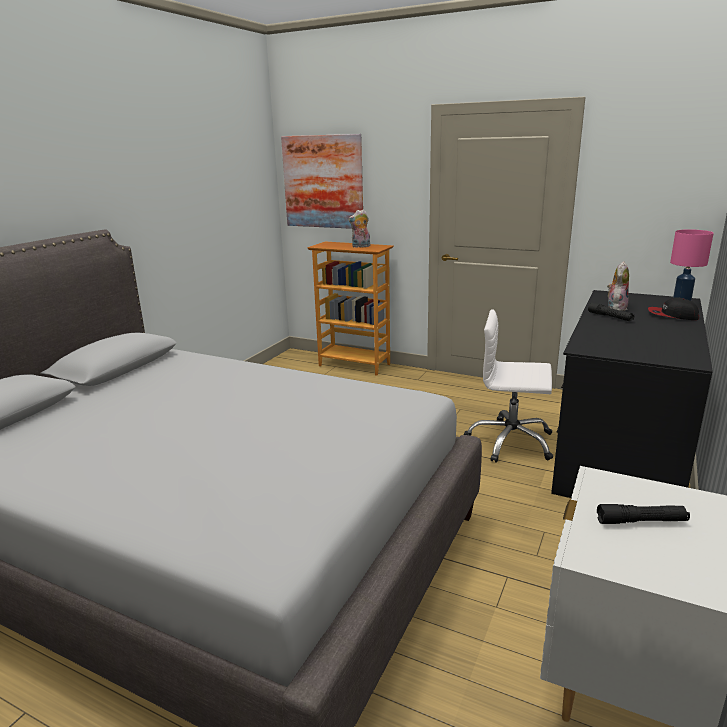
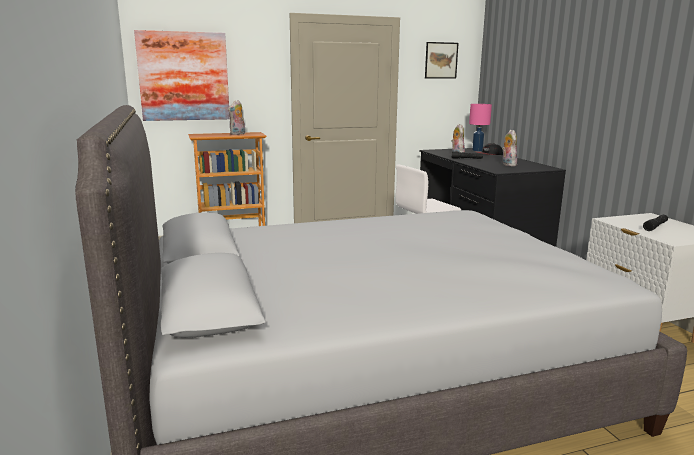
camera: 45 degrees left, 5 degrees down
none -> picture [425,42,458,79]
none -> plush toy [502,130,518,166]

